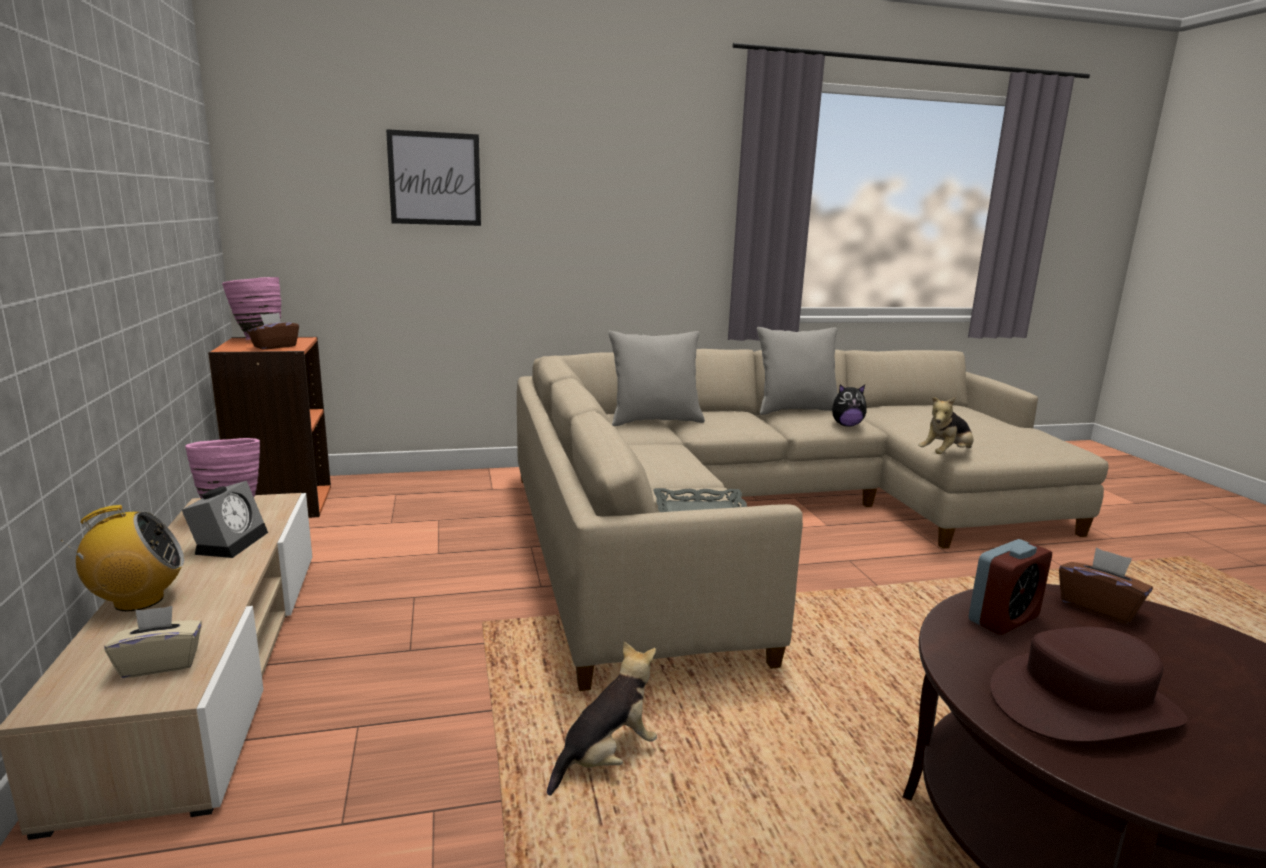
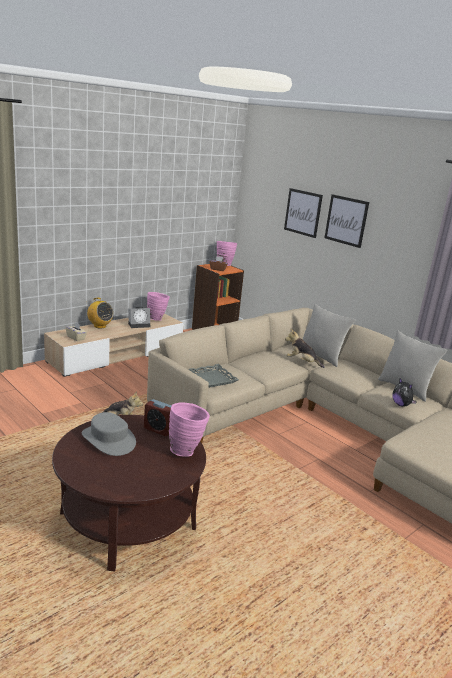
camera: 60 degrees right, 5 degrees up
plush toy [918,397,974,454] -> plush toy moved to [285,329,325,368]
brown hat [990,627,1188,743] -> grey hat [82,412,136,456]
brown tissue box [1059,547,1153,624] -> pink vase [169,402,210,457]
none -> picture [324,194,369,248]

